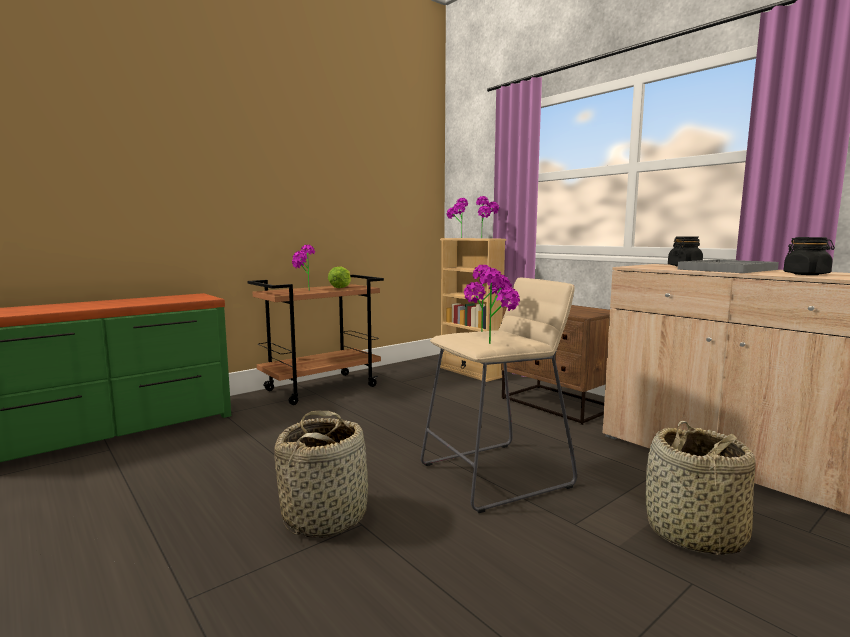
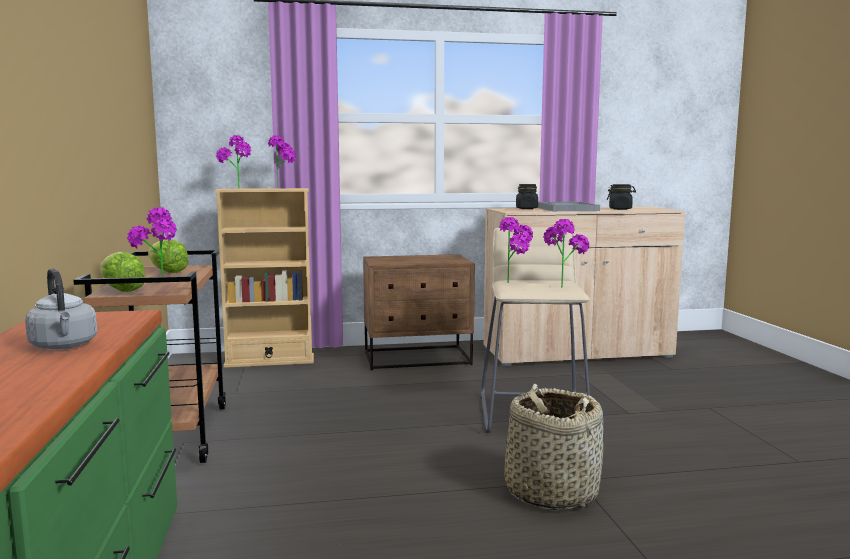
camera: 60 degrees left, 0 degrees up
basket [646,421,755,555] -> none
none -> grey kettle [25,268,97,349]
none -> lettuce [100,252,145,292]

